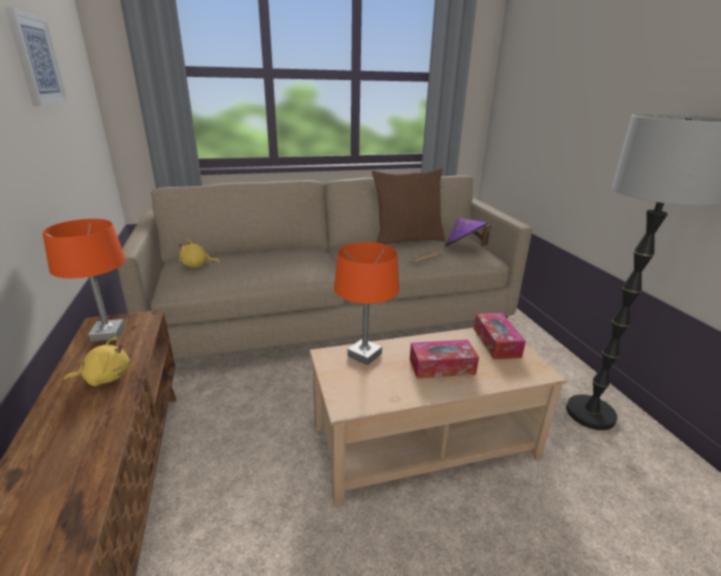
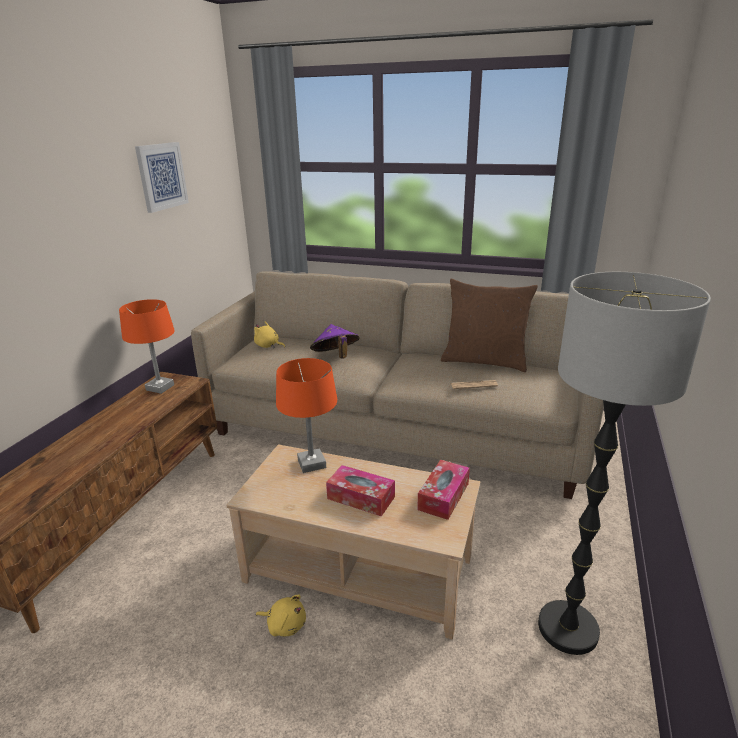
camera: 35 degrees right, 0 degrees up
yellow plush toy [64,337,130,386] -> yellow plush toy moved to [256,595,306,637]
purple hat [445,218,491,247] -> purple hat moved to [310,324,359,358]

